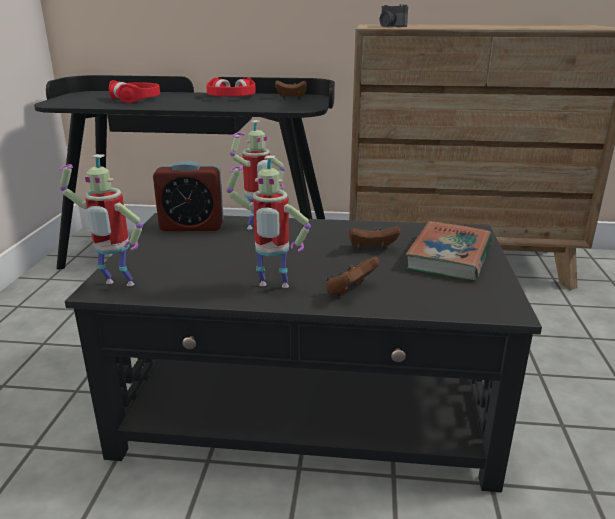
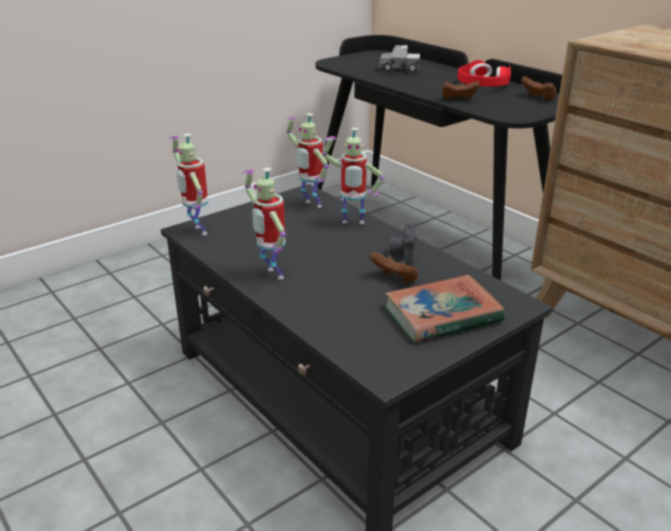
camera: 45 degrees right, 5 degrees up
red headphones [109,80,160,103] -> toy truck [380,45,420,73]
alarm clock [153,161,224,231] -> toy robot [286,113,329,208]
brown game controller [326,257,380,296] -> brown game controller moved to [442,81,480,100]
camera [379,4,408,27] -> camera moved to [390,224,416,264]

